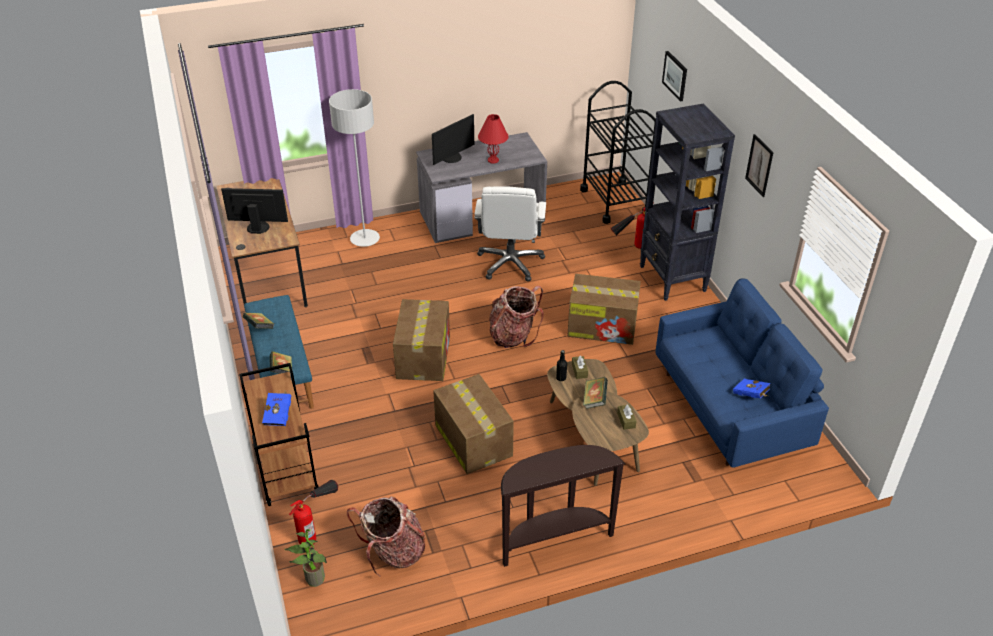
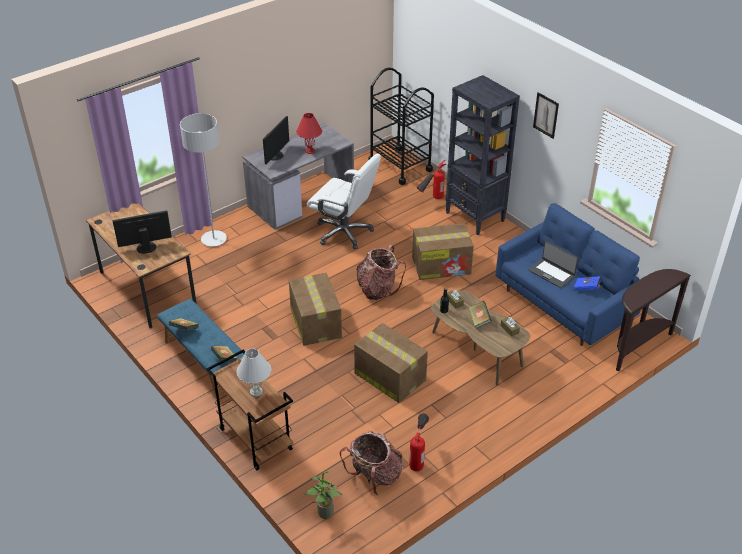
camera: 20 degrees left, 0 degrees up
blue book [262,391,291,426] -> white table lamp [237,348,271,397]
fire extinguisher [289,480,338,546] -> fire extinguisher moved to [409,413,429,471]
white office chair [474,187,546,281] -> white office chair turned 45 degrees counterclockwise [307,154,381,249]
brown console table [501,445,625,567] -> brown console table moved to [616,269,691,371]
picture [662,51,687,101] -> none
none -> laptop [529,241,578,288]

